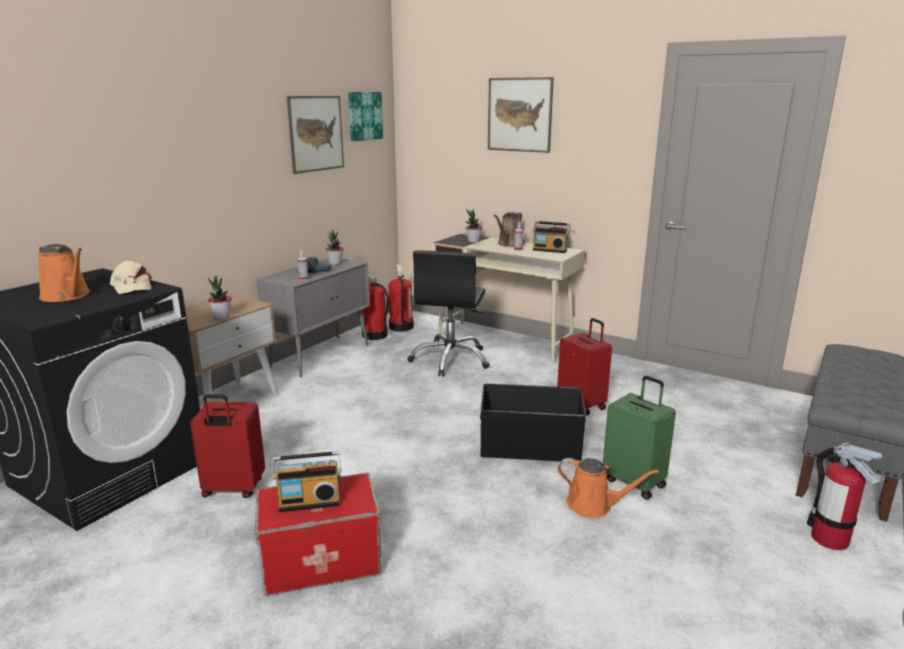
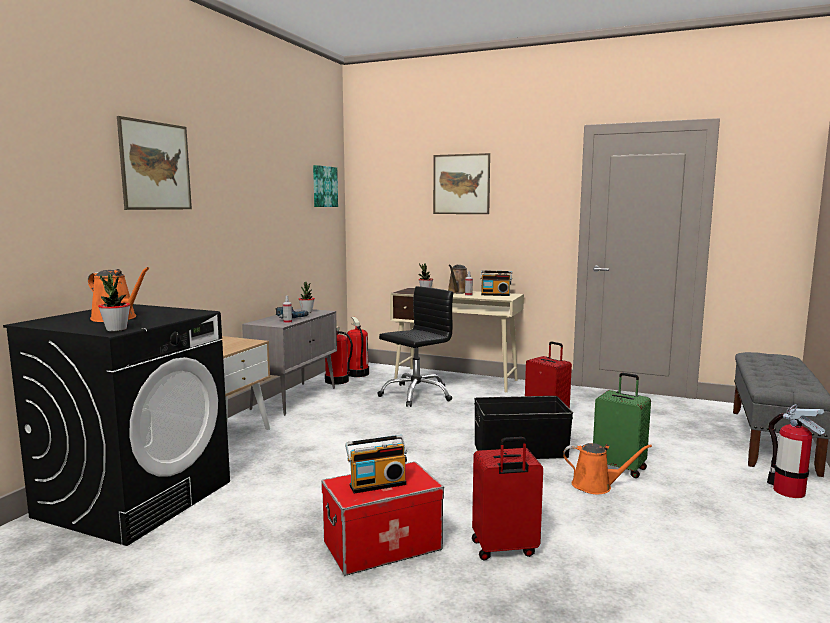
camera: 10 degrees left, 10 degrees down
beige cap [110,260,152,294] -> none
red suitcase [190,394,265,498] -> red suitcase moved to [472,437,543,560]
potted plant [208,276,232,319] -> potted plant moved to [98,274,131,331]
picture [287,96,344,174] -> picture moved to [117,116,192,210]
black office chair [408,251,490,377] -> black office chair turned 135 degrees counterclockwise [377,286,453,407]

